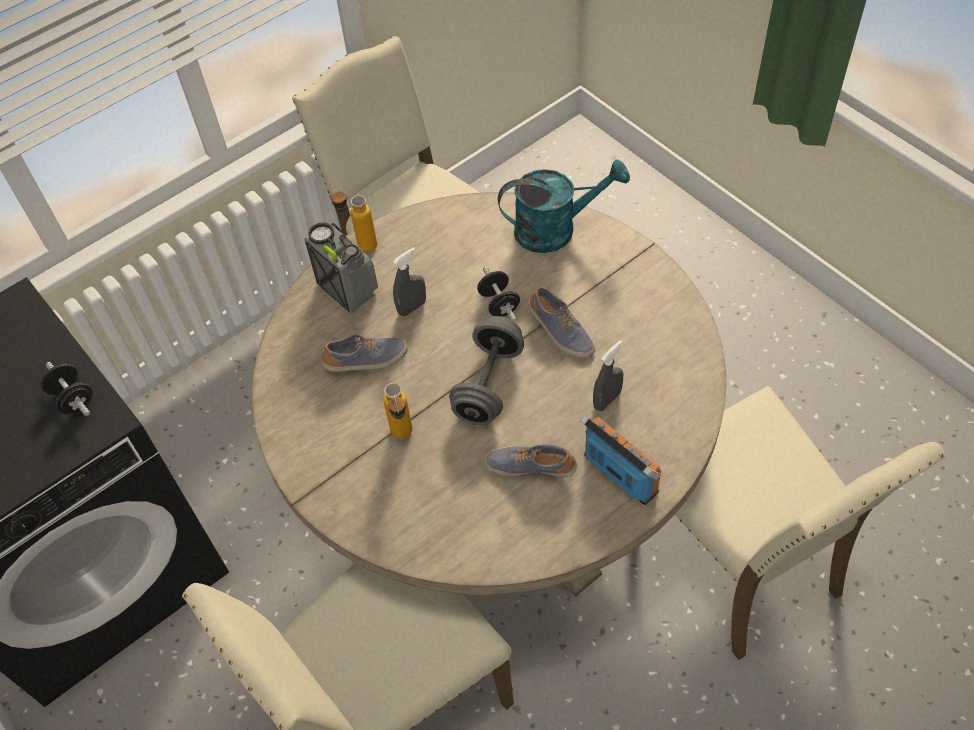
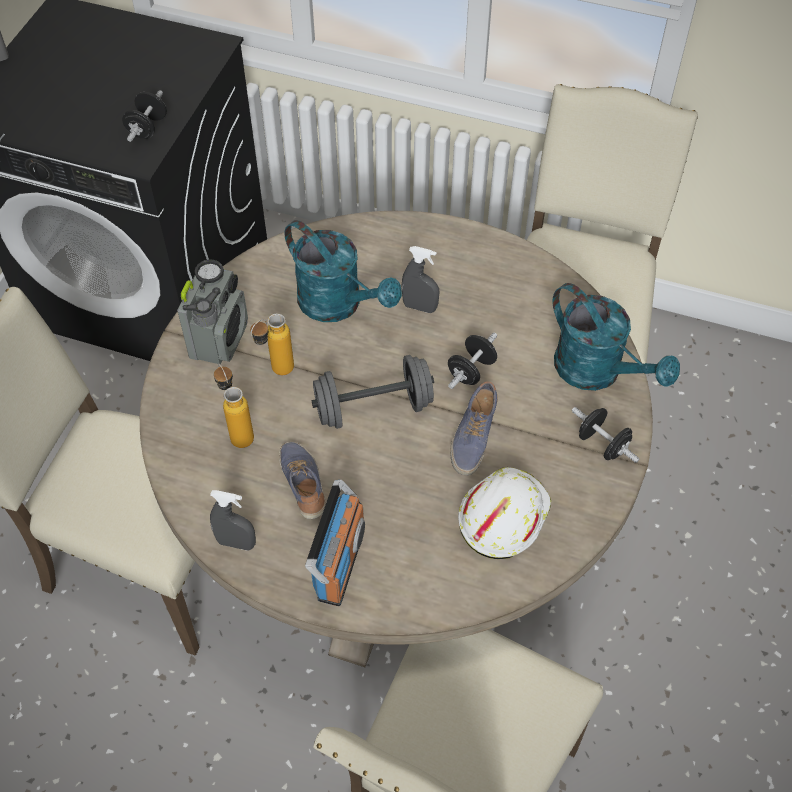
camera: 55 degrees right, 0 degrees up
radio [304,222,378,313] -> radio moved to [177,259,248,364]
shoe [322,334,408,372] -> turquoise watering can [284,220,402,322]
bottle [329,190,377,252] -> bottle moved to [214,363,254,448]
grey spray bottle [593,340,623,411] -> grey spray bottle moved to [210,490,256,551]
none -> white hard hat [458,467,551,559]
none -> black dumbbell [572,407,639,463]

